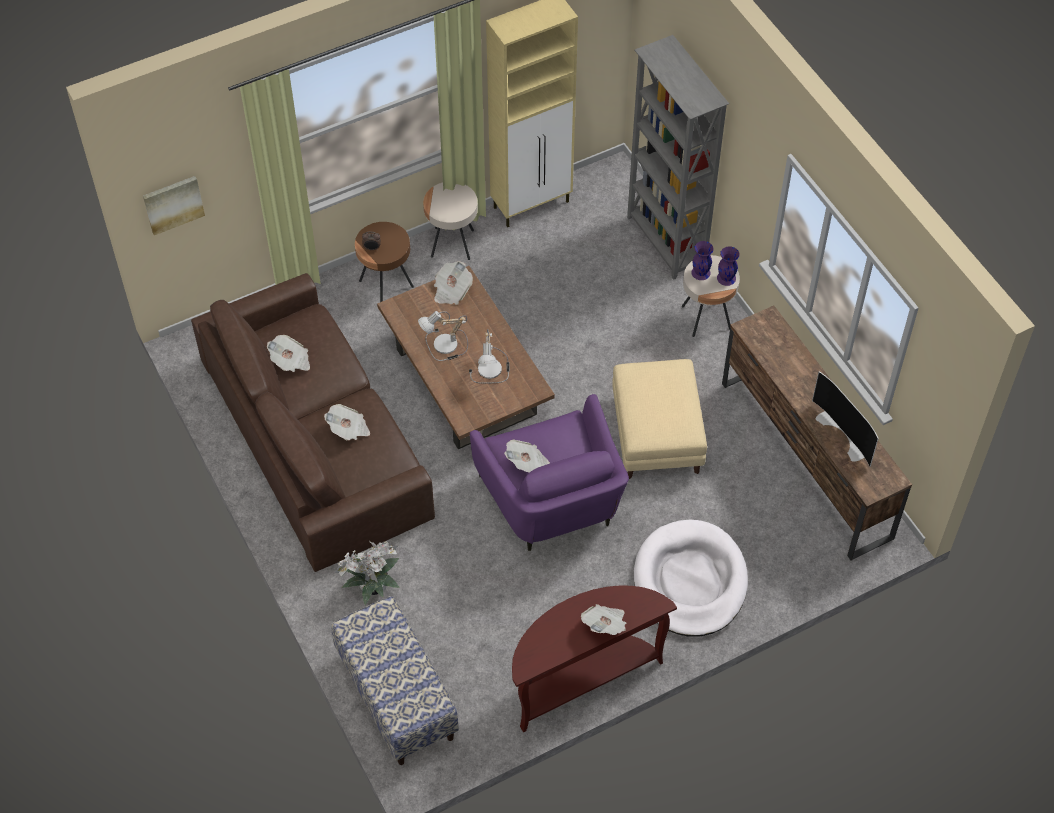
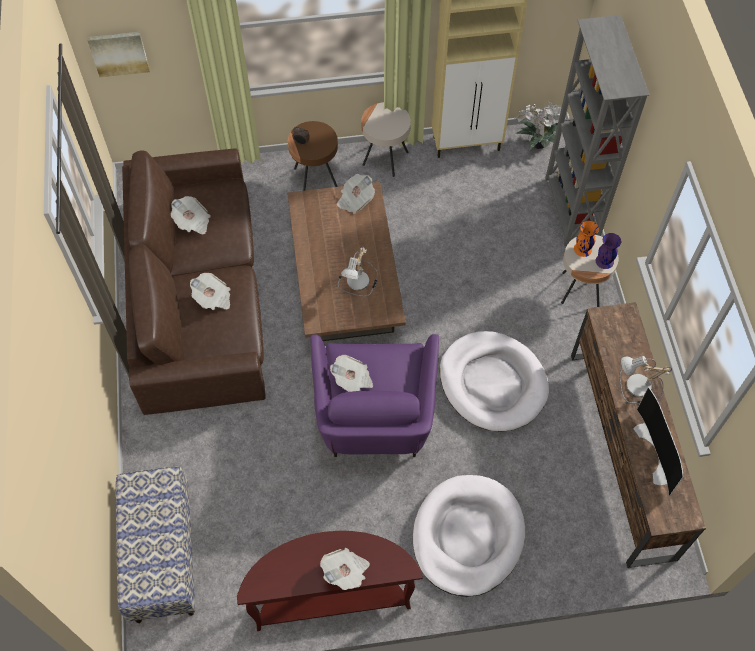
camera: 20 degrees right, 5 degrees up
potted plant [334,541,400,605] -> potted plant moved to [515,101,567,150]
table lamp [418,311,468,361] -> table lamp moved to [619,356,672,404]
beige ottoman [612,359,707,479] -> white dog bed [440,331,549,432]
purple vase [691,241,714,280] -> orange vase [574,221,599,257]

